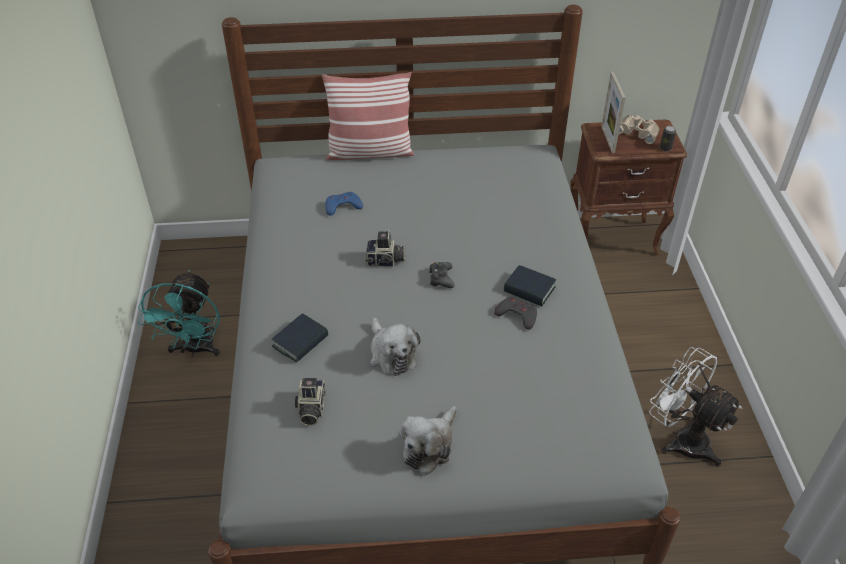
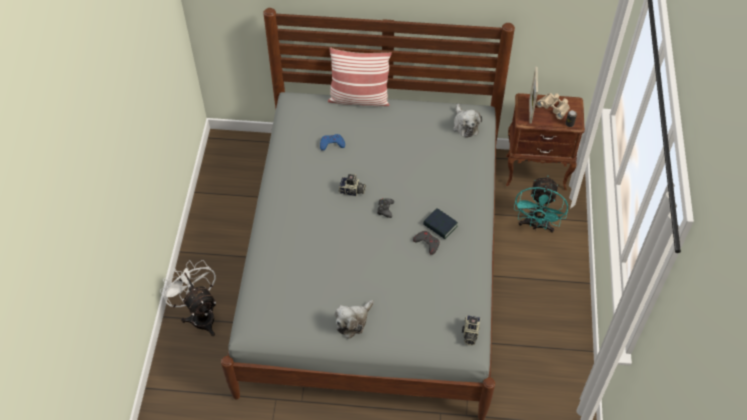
camera: 10 degrees right, 10 degrees up
turquoise fan [138,270,220,357] -> turquoise fan moved to [514,176,568,233]
book [272,313,328,363] -> none
camera [295,378,326,426] -> camera moved to [462,315,481,345]
plush toy [370,317,420,376] -> plush toy moved to [453,104,482,138]
white fan [649,347,742,467] -> white fan moved to [160,260,216,336]

